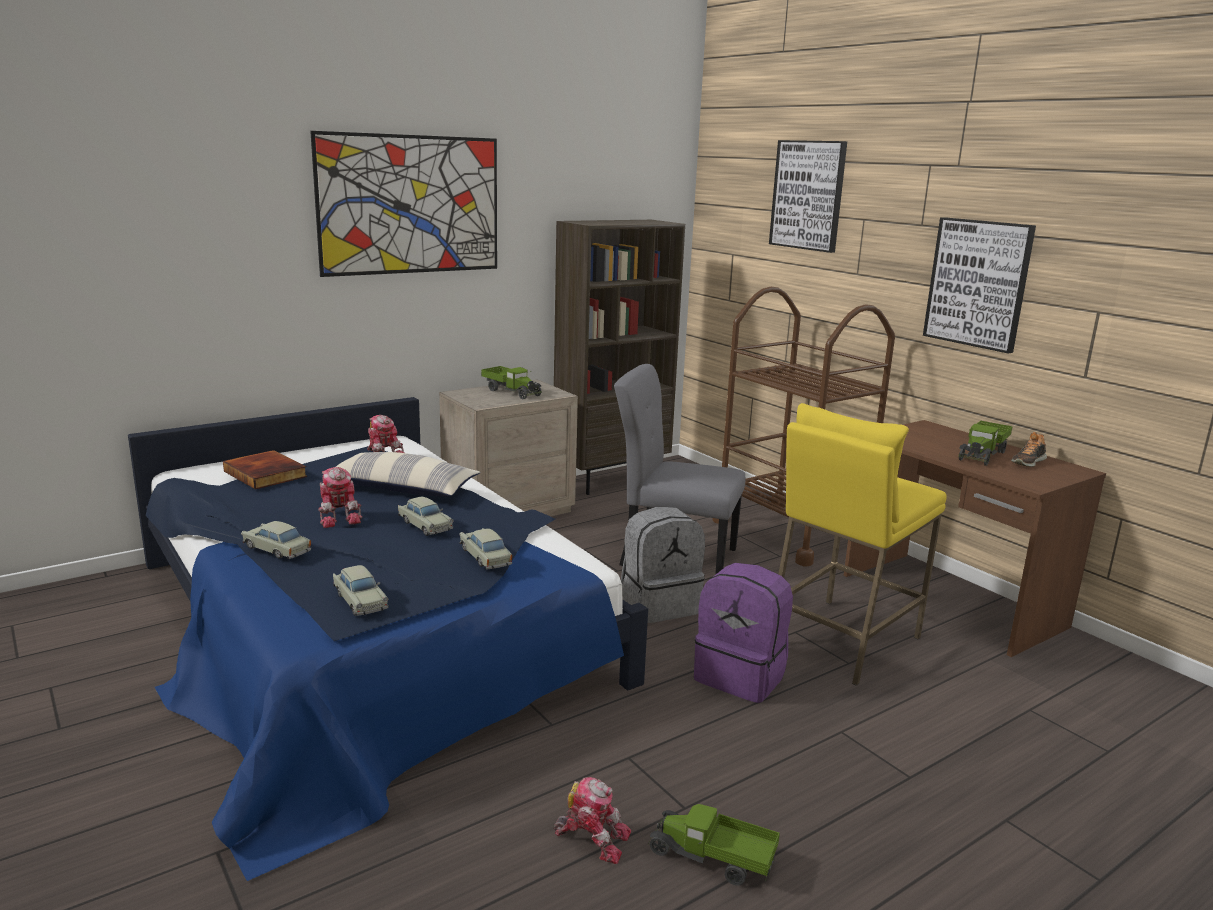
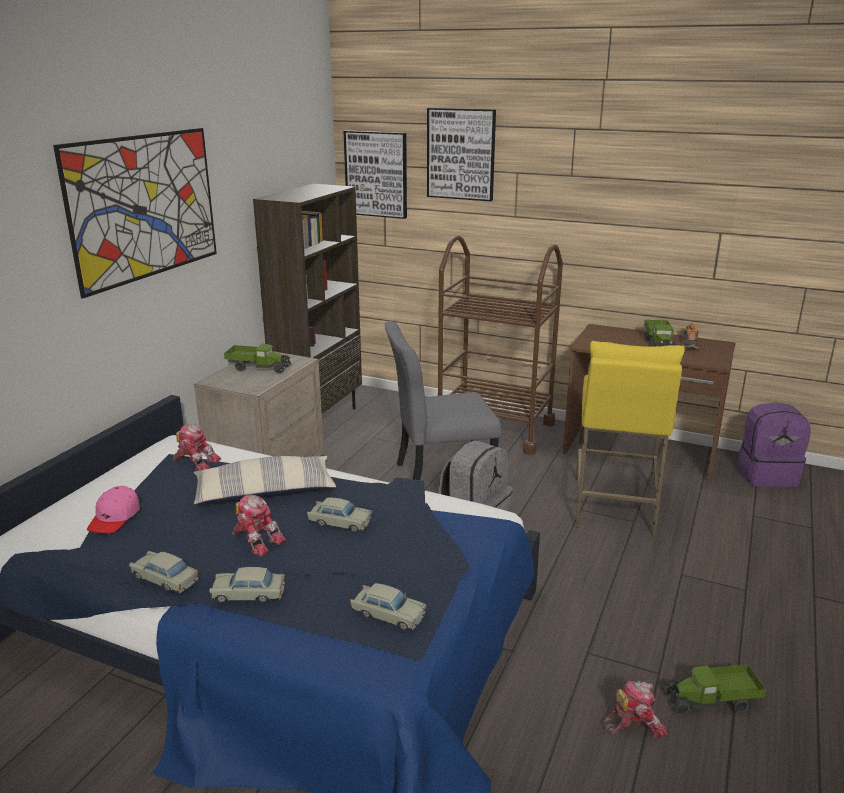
camera: 30 degrees left, 5 degrees up
book [223,450,307,490] -> pink cap [87,486,140,534]
beige toy car [459,528,512,569] -> beige toy car moved to [129,551,199,593]
purple backpack [694,563,793,703] -> purple backpack moved to [738,402,811,487]
picture [923,217,1036,354] -> picture moved to [343,131,407,219]

